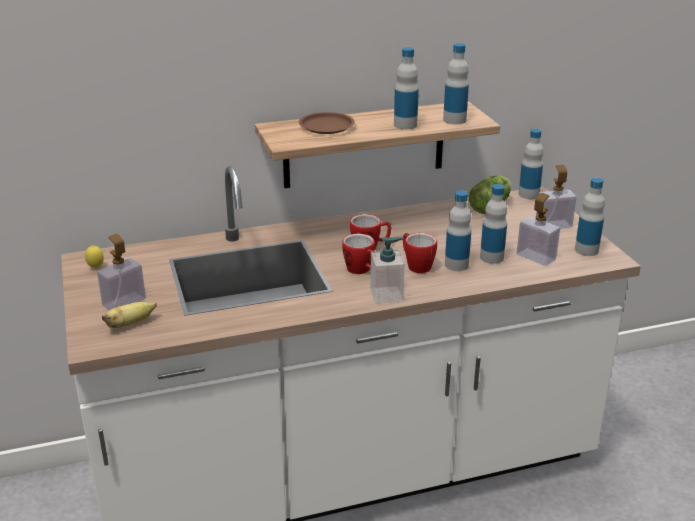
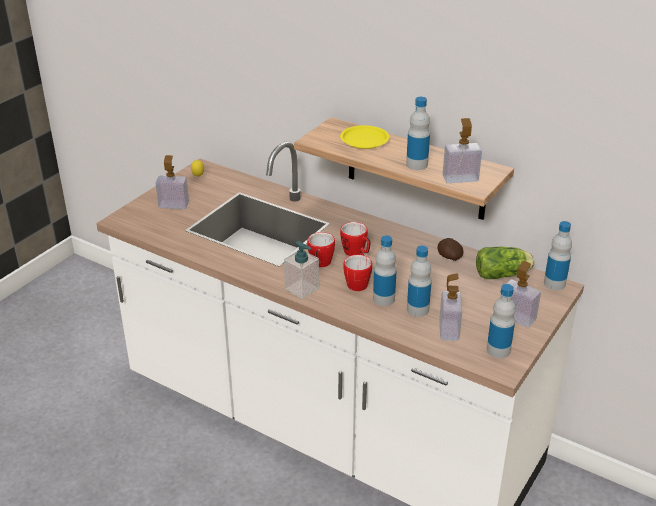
camera: 50 degrees right, 5 degrees up
banana [102,302,157,328] -> none
brown plate [299,112,355,134] -> yellow plate [340,125,389,149]
bottle [443,43,469,124] -> soap dispenser [443,118,482,183]
none -> potato [437,238,463,261]

